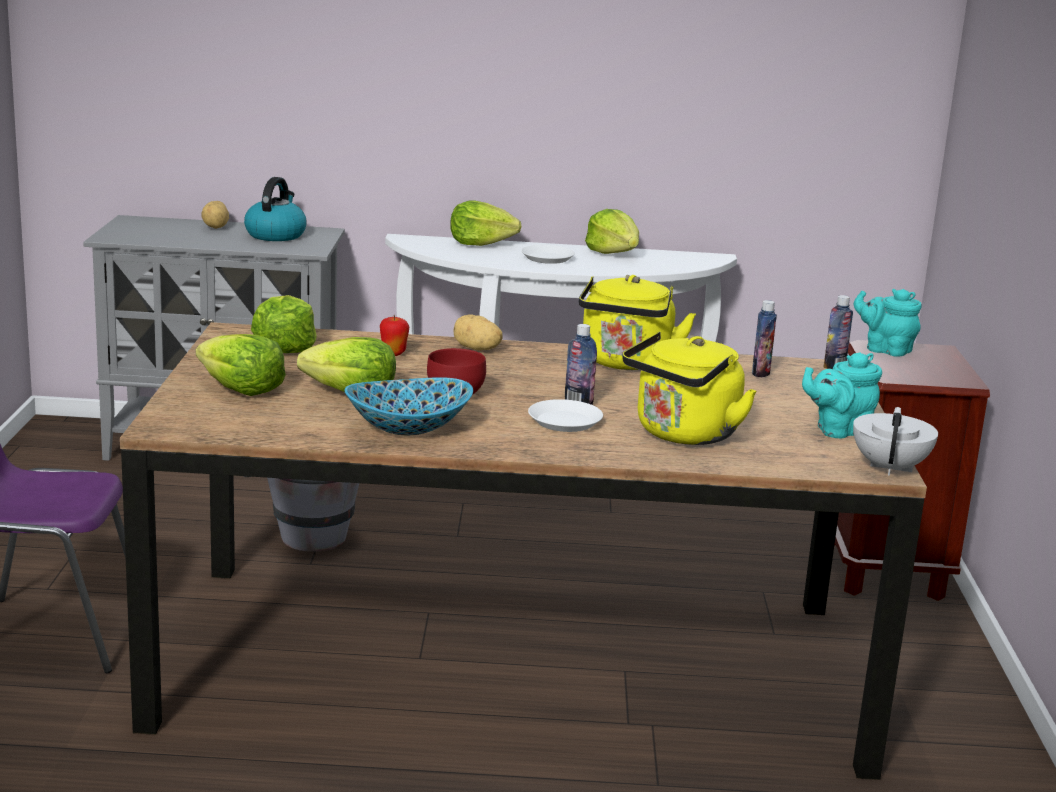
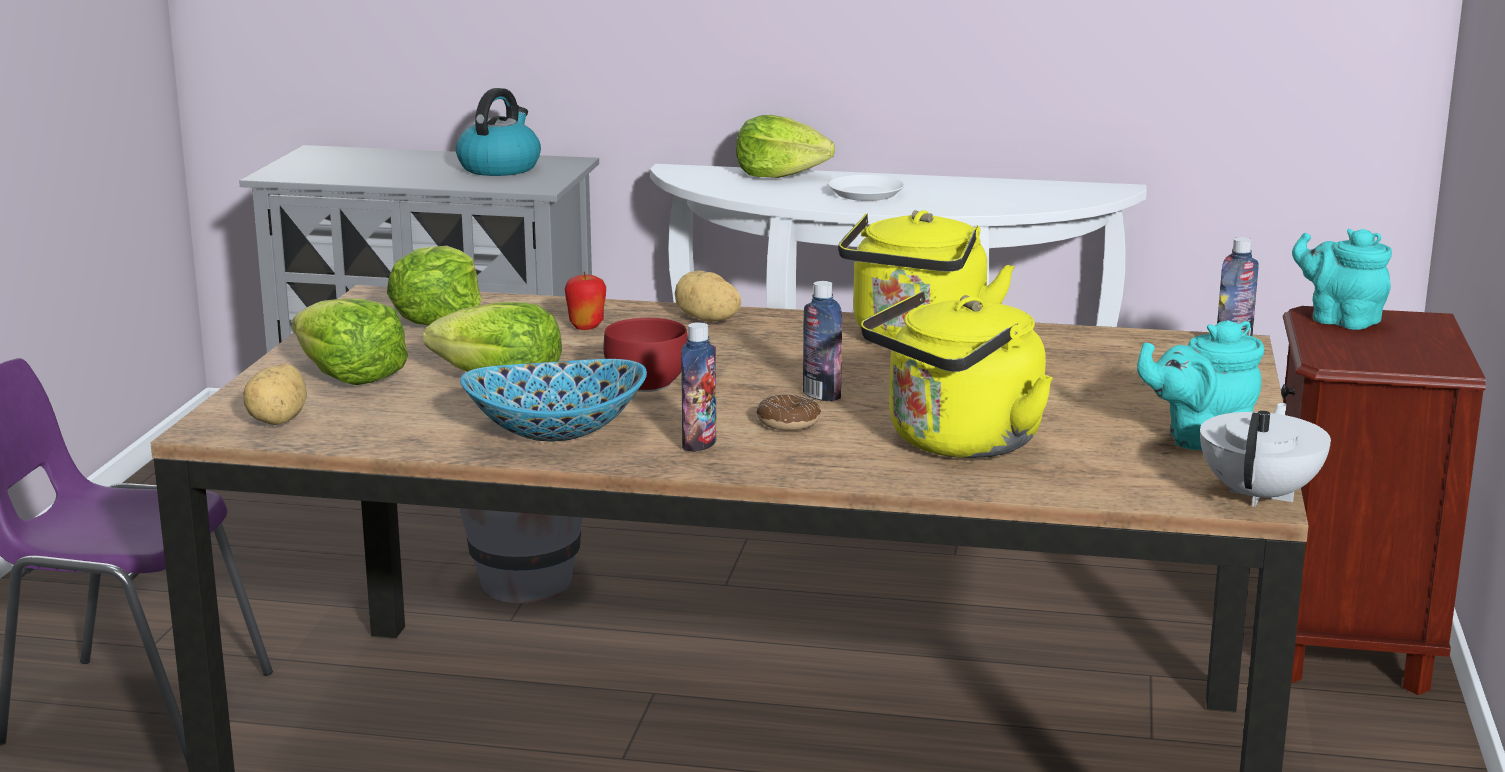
camera: 10 degrees right, 0 degrees up
potato [202,201,229,229] -> potato moved to [243,364,307,425]
white plate [528,399,603,432] -> donut [756,395,821,431]
lettuce [585,209,639,254] -> none
bottle [752,300,777,378] -> bottle moved to [681,322,717,452]

